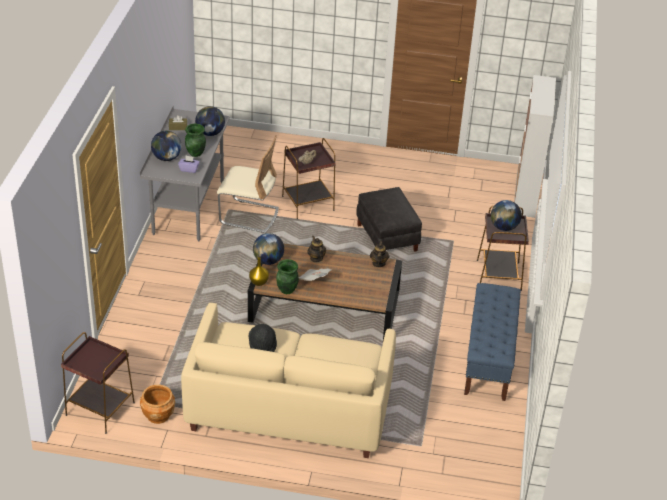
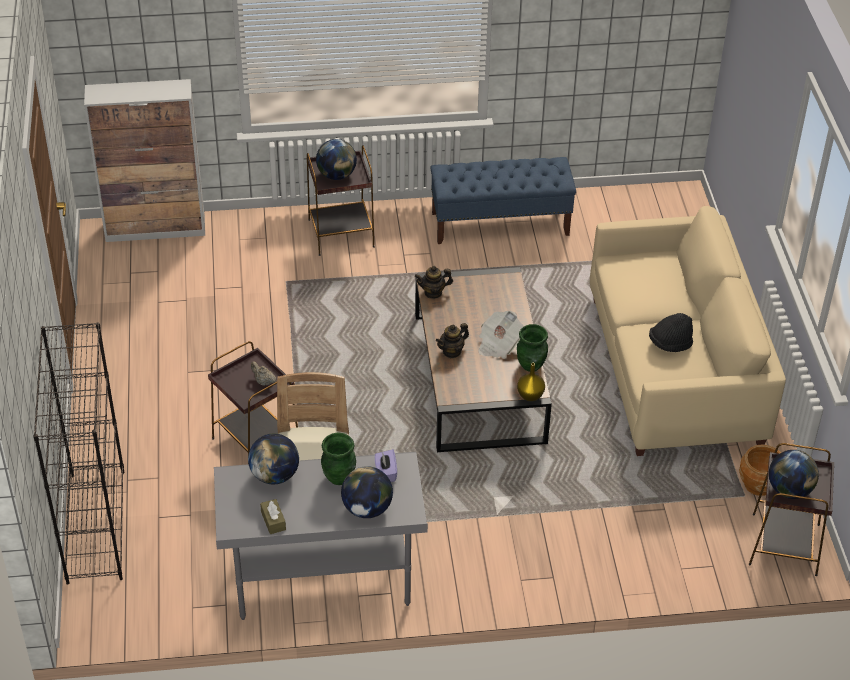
camera: 105 degrees left, 5 degrees up
globe [253,233,284,265] -> globe moved to [769,450,819,499]
black ottoman [356,187,422,251] -> none
none -> black bookcase [33,322,125,585]

